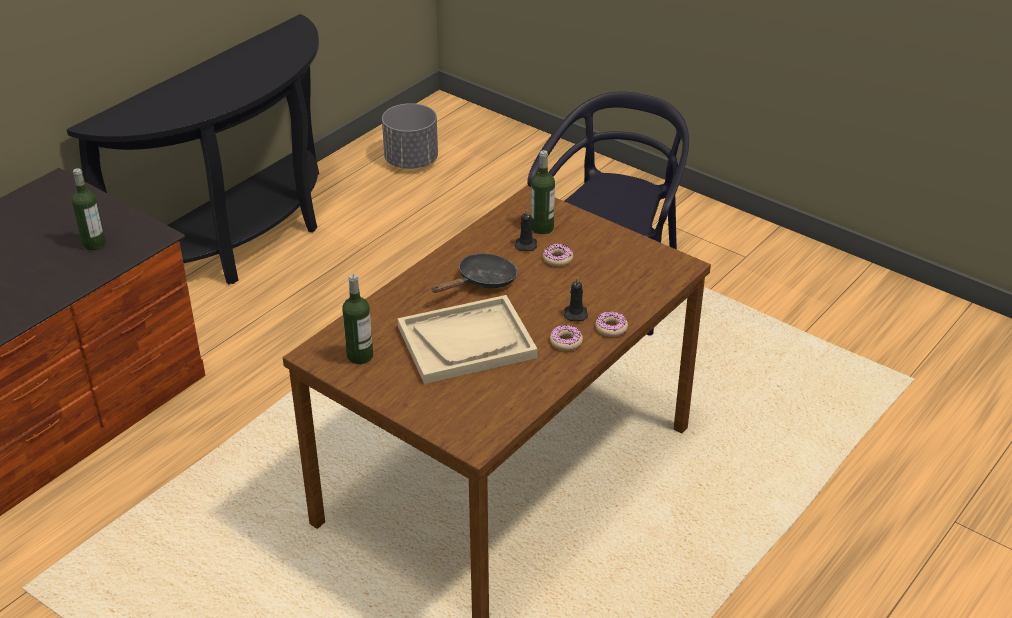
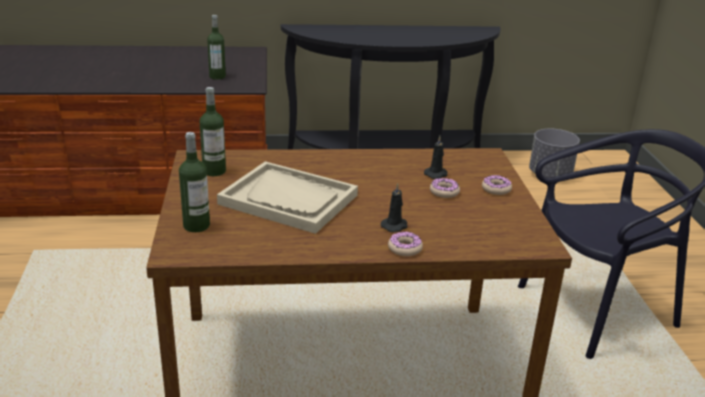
camera: 45 degrees right, 10 degrees down
black frying pan [432,254,517,293] -> none
bottle [531,150,555,234] -> bottle moved to [179,132,210,232]
donut [550,325,583,351] -> donut moved to [482,175,512,195]

